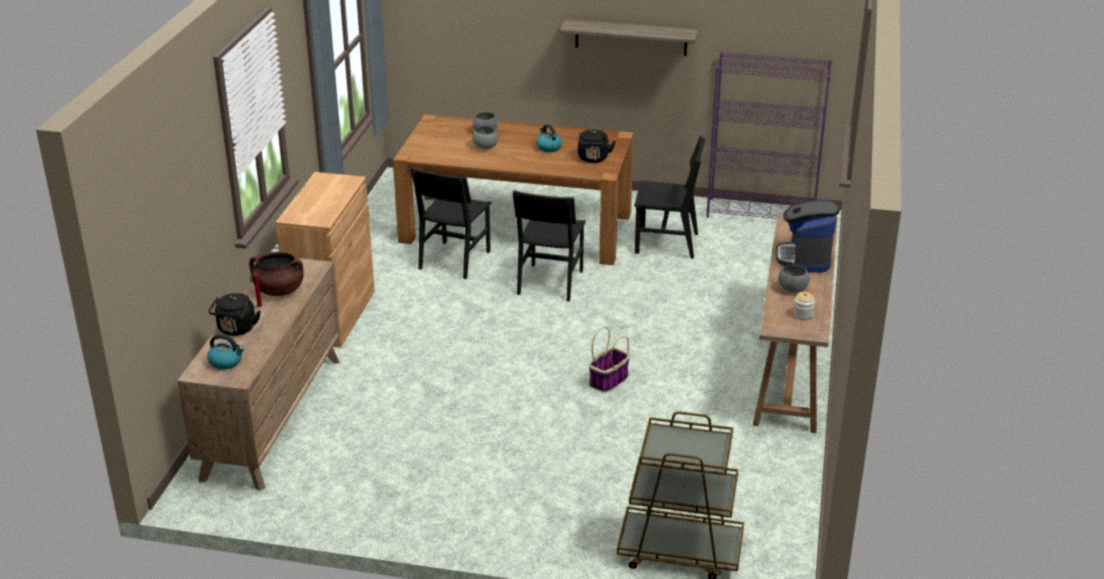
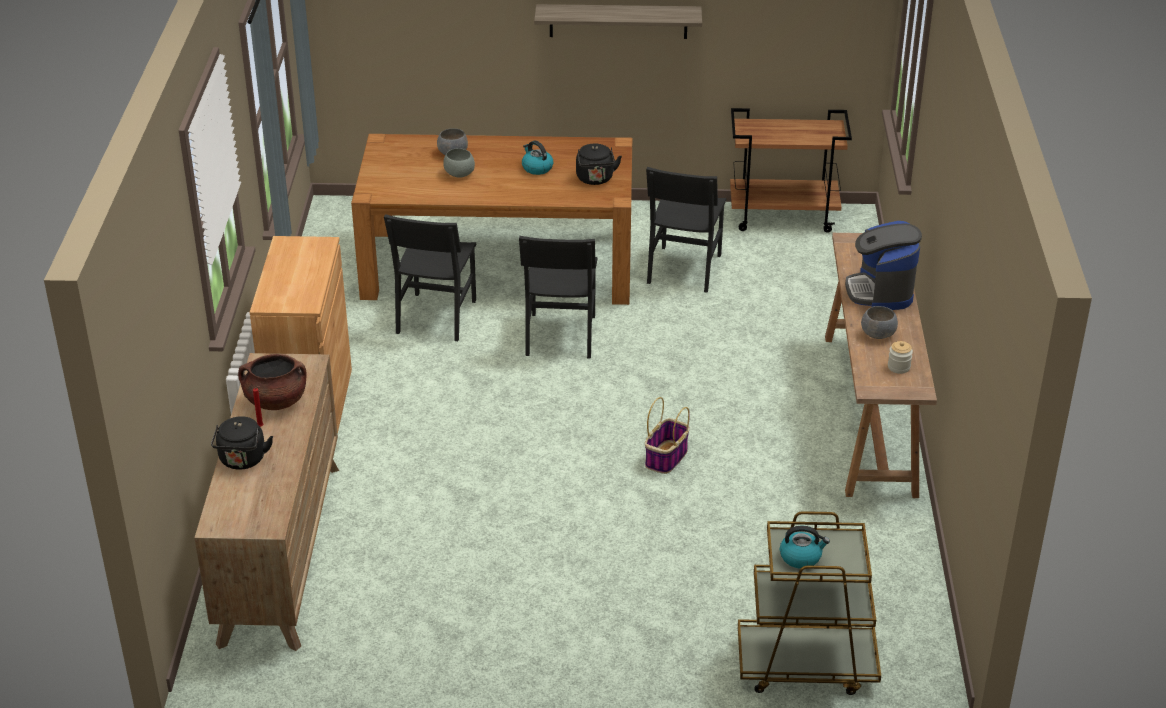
camera: 10 degrees left, 5 degrees up
kettle [207,334,244,370] -> kettle moved to [780,526,830,569]
black chair [634,135,705,259] -> black chair turned 105 degrees clockwise [646,167,726,292]
purple bookcase [706,52,832,219] -> brown cart [730,108,852,233]

